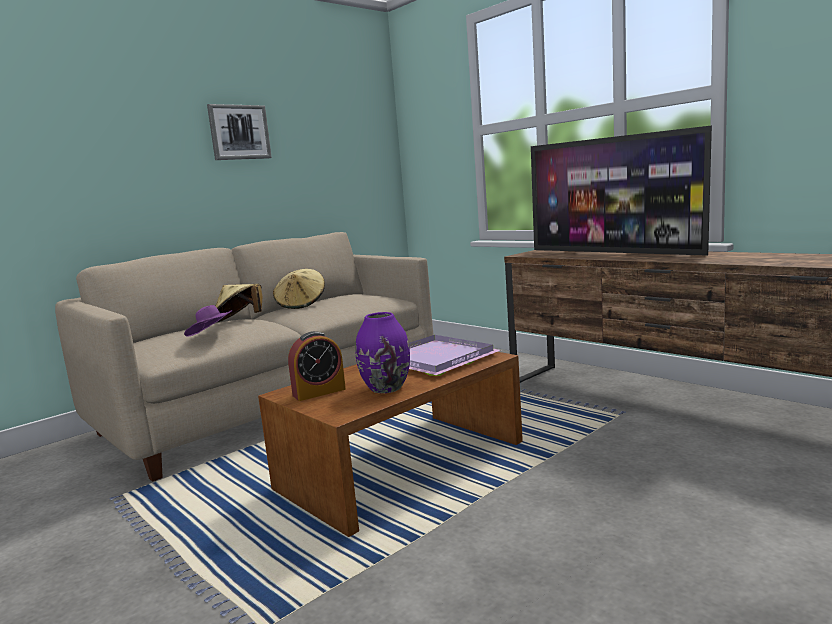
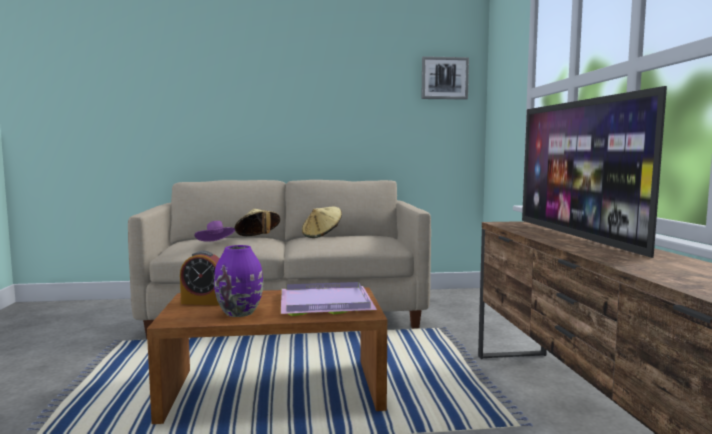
camera: 35 degrees right, 5 degrees down
picture [207,104,272,160] -> picture moved to [421,56,469,100]

